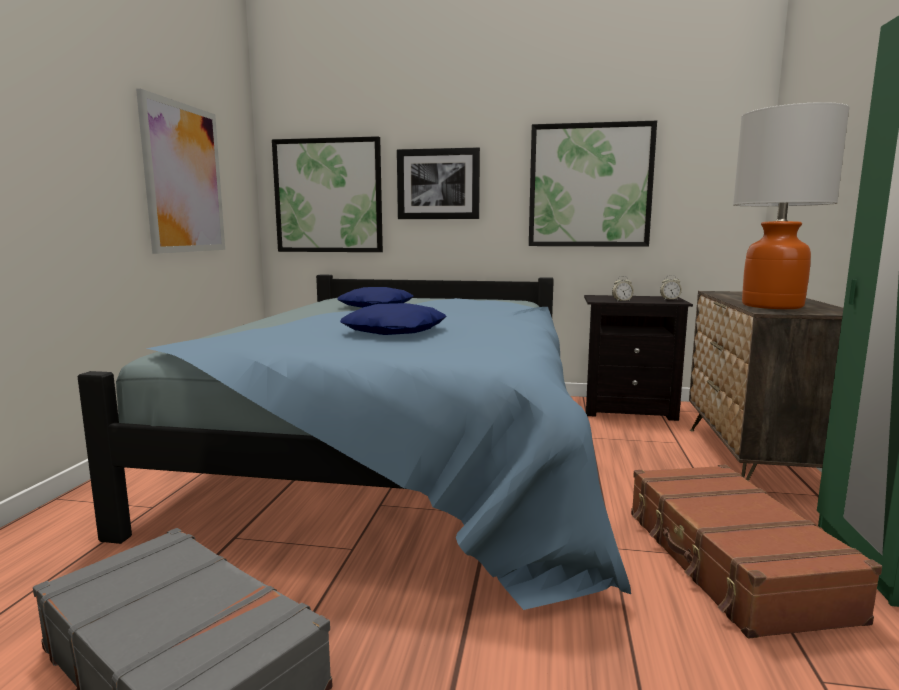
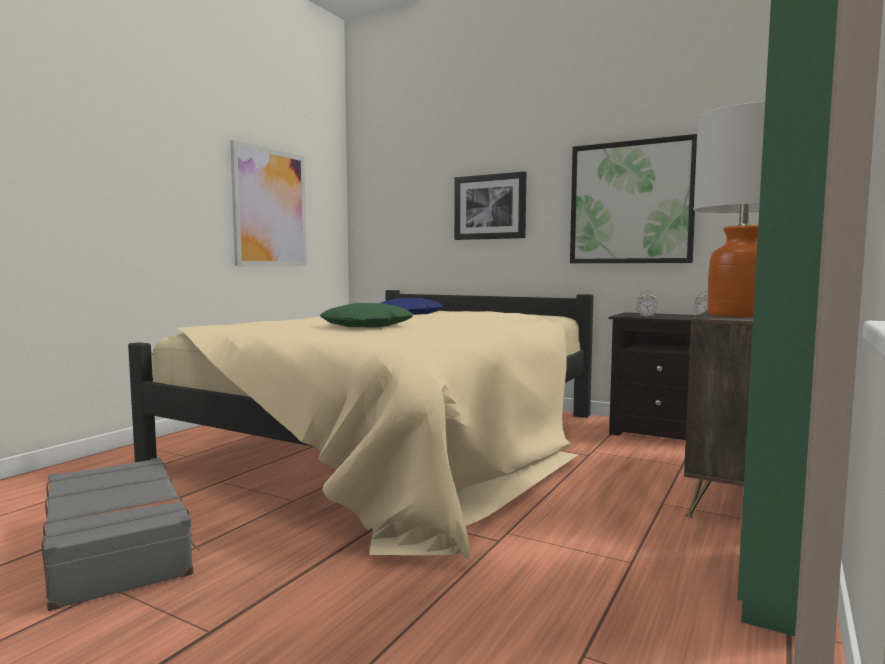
camera: 20 degrees right, 5 degrees down
blue bed [77,275,631,610] -> beige bed [128,290,593,561]
picture [272,136,383,252] -> none
blue pillow [340,303,446,335] -> green pillow [320,303,413,327]
brown suitcase [631,465,882,638] -> none

